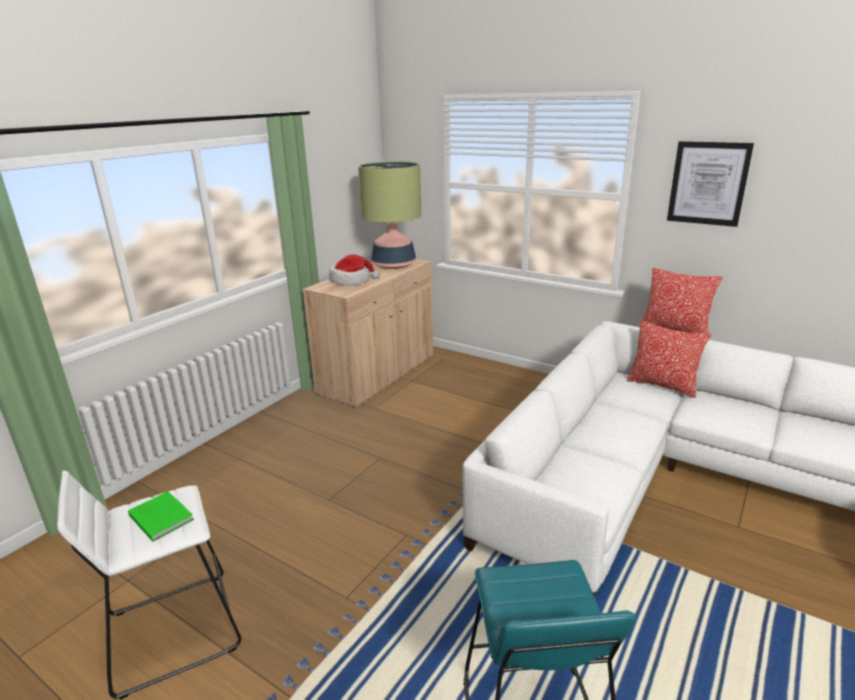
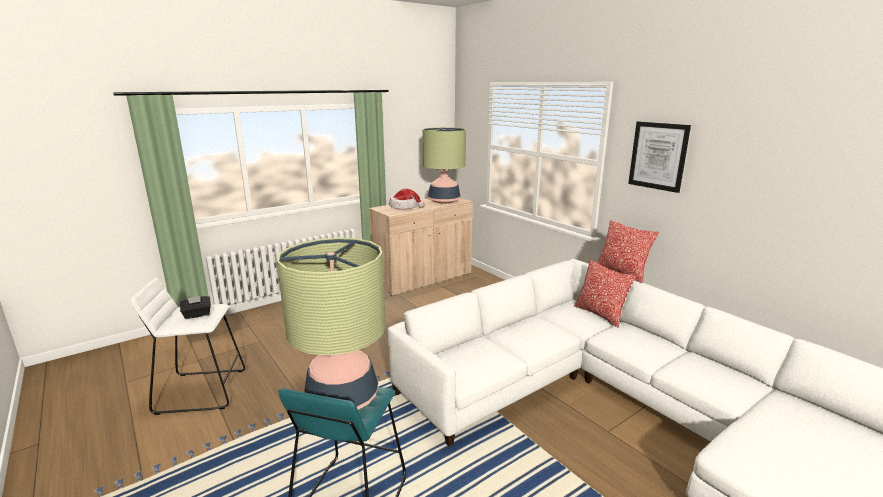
camera: 20 degrees right, 5 degrees down
green book [128,491,194,542] -> black tissue box [180,296,211,319]
none -> table lamp [277,237,386,410]

